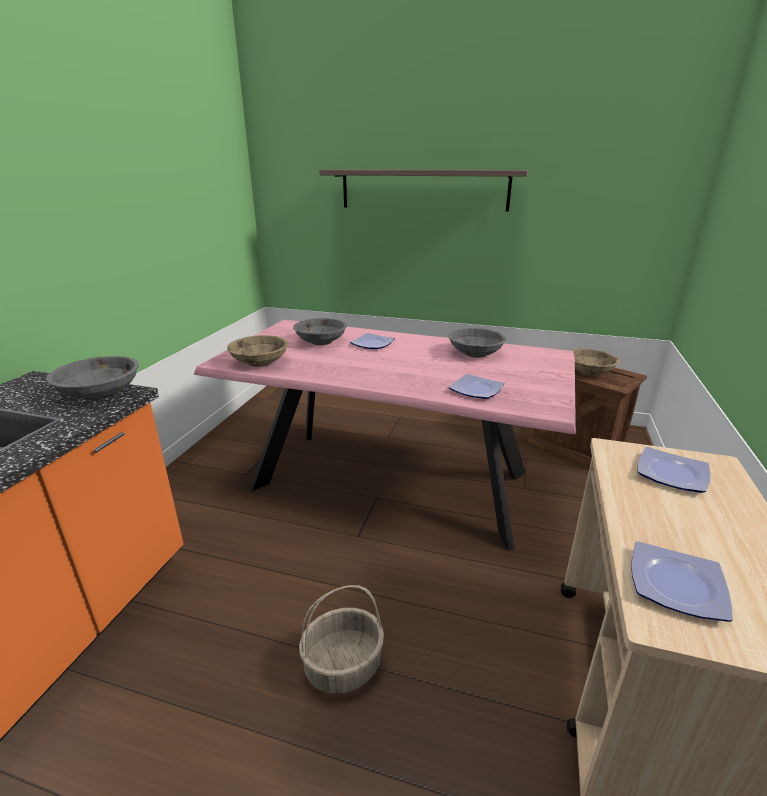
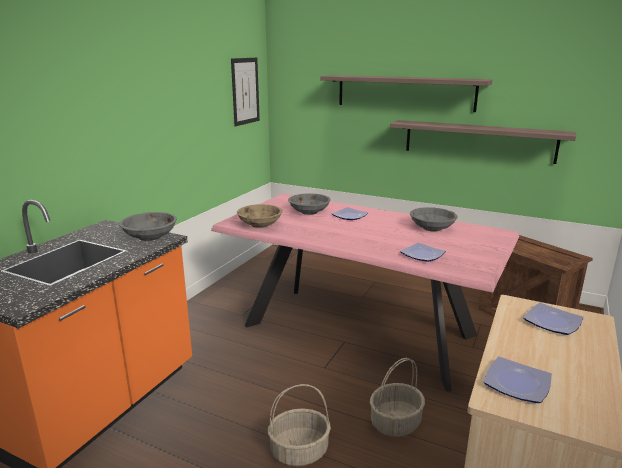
camera: 10 degrees right, 5 degrees down
beige bowl [570,349,620,376] -> none
none -> picture [231,58,260,126]
none -> basket [370,358,425,437]
none -> shelf [390,120,576,164]

